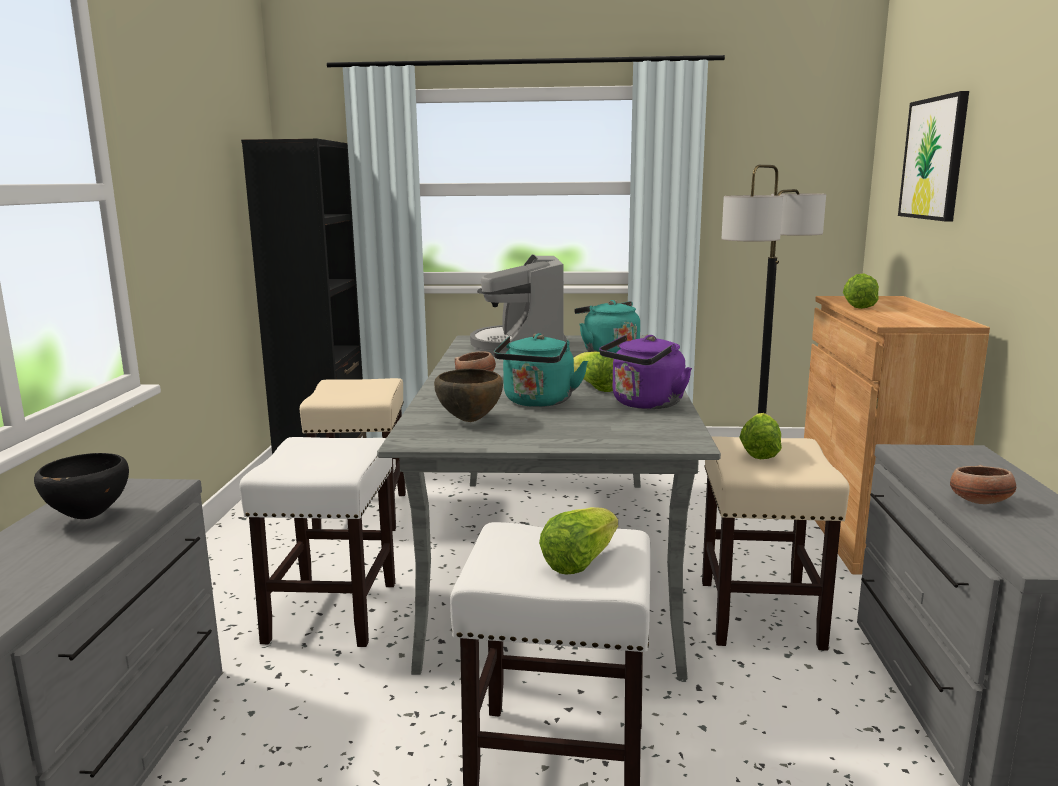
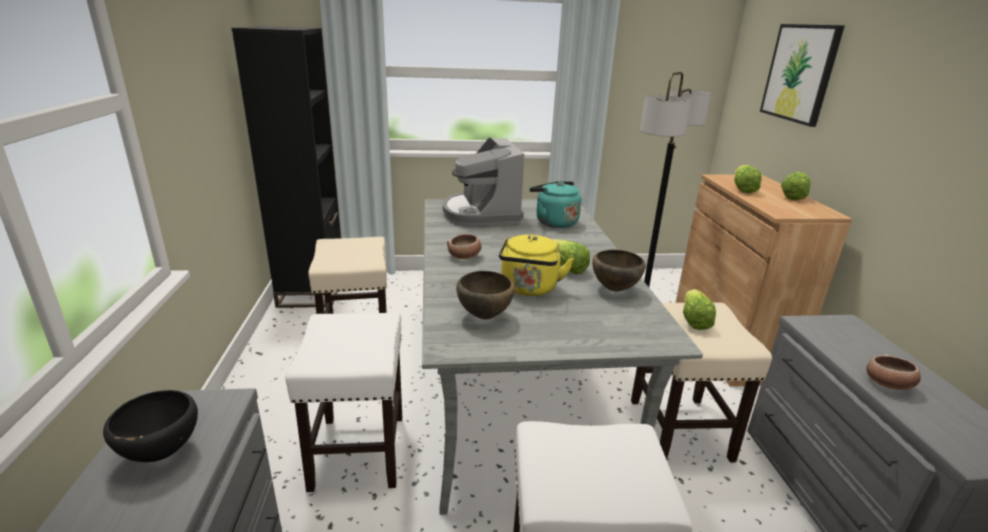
camera: 10 degrees left, 10 degrees up
turquoise kettle [494,333,588,407] -> yellow kettle [499,235,574,296]
lettuce [539,507,618,575] -> lettuce moved to [781,172,811,200]
purple kettle [599,334,692,409] -> brown bowl [592,250,646,292]

